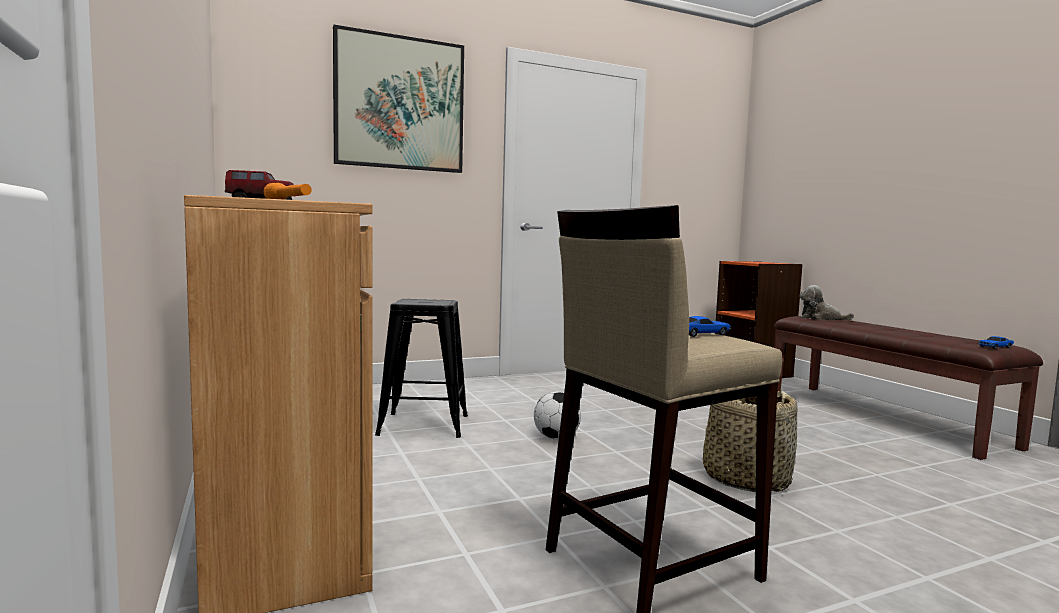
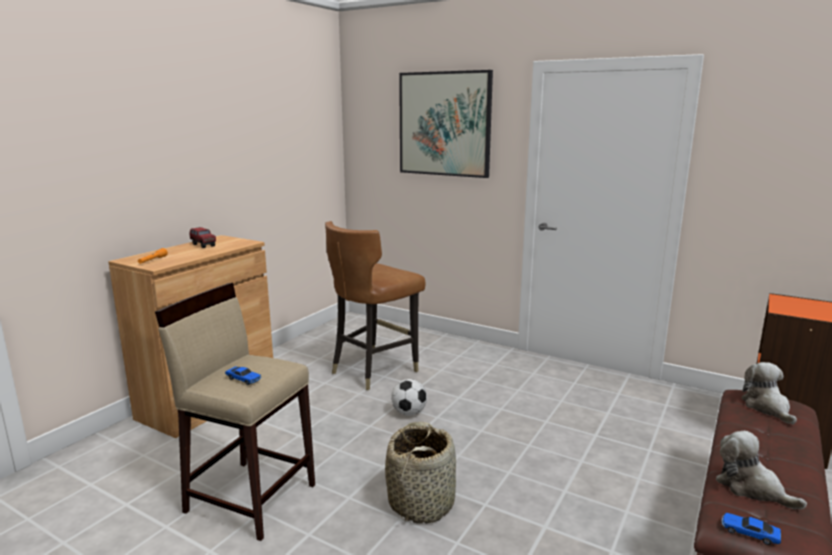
camera: 55 degrees right, 10 degrees up
black stool [375,299,468,438] -> brown chair [325,221,426,390]
none -> plush toy [716,431,807,510]

